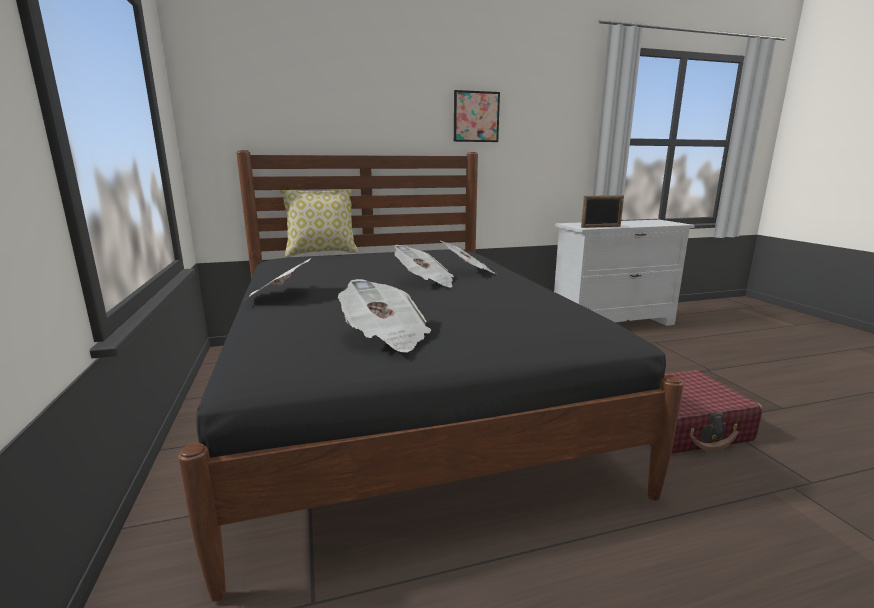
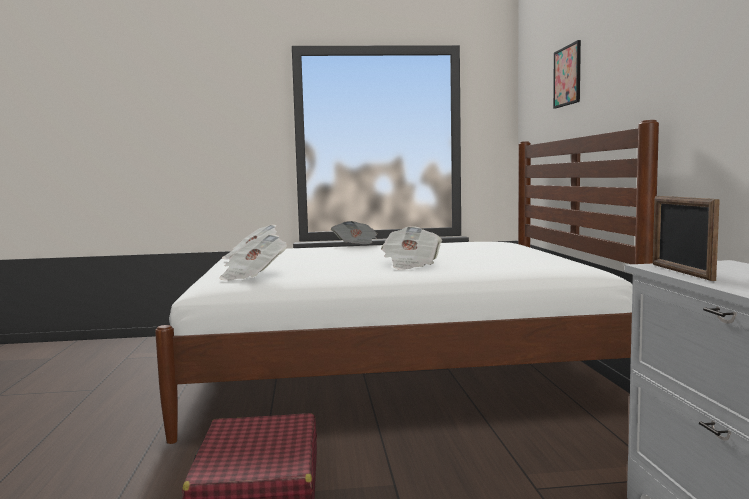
camera: 100 degrees right, 10 degrees down
black bed [178,150,684,602] -> white bed [155,120,659,444]
pillow [280,189,359,258] -> none
newspaper [394,245,454,288] -> newspaper moved to [219,234,287,281]
picture [454,90,500,142] -> picture moved to [553,40,581,109]

